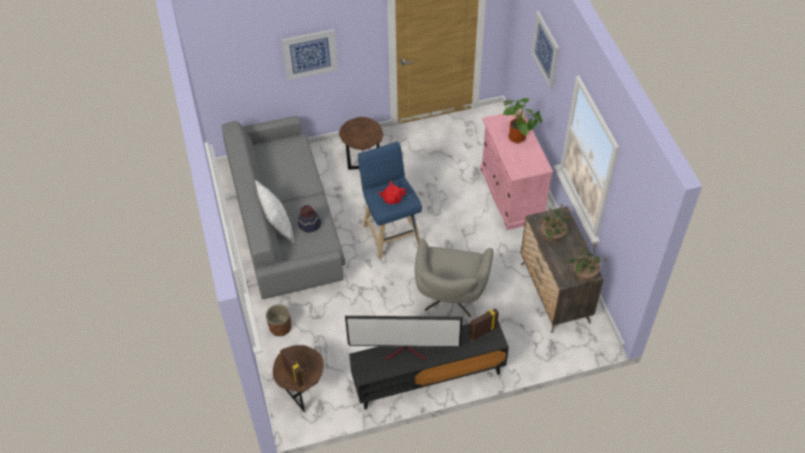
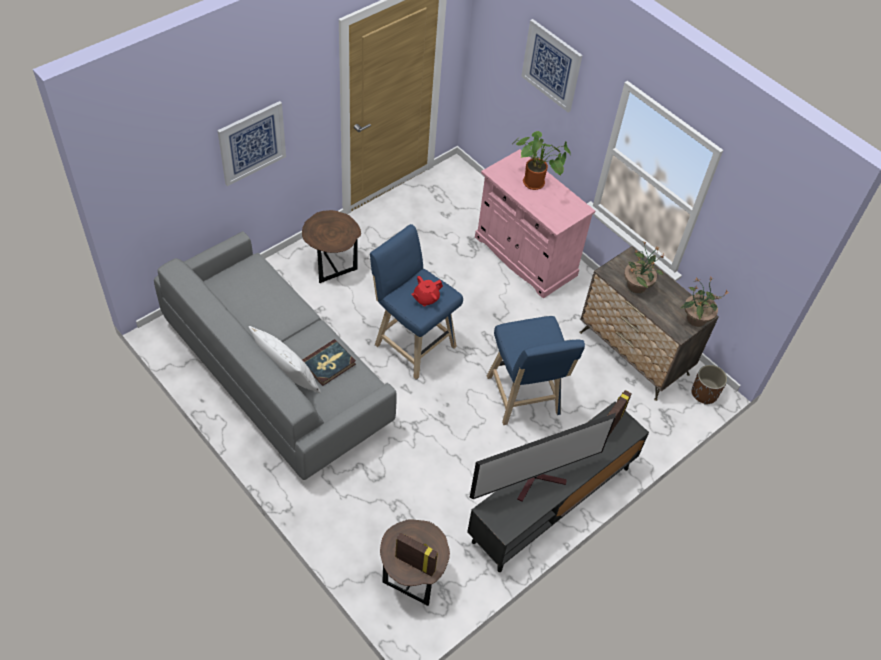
camera: 30 degrees left, 0 degrees up
brown planter [266,304,291,336] -> brown planter moved to [691,365,727,405]
hat [298,205,321,232] -> book [302,339,356,386]
grey armchair [415,239,493,317] -> blue stool [487,316,585,425]

